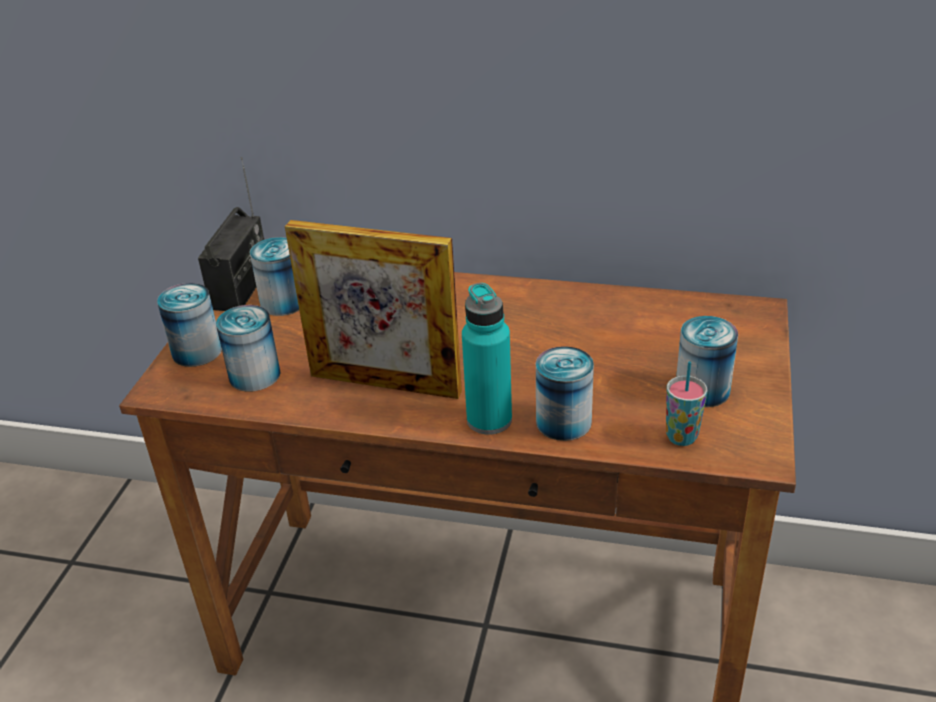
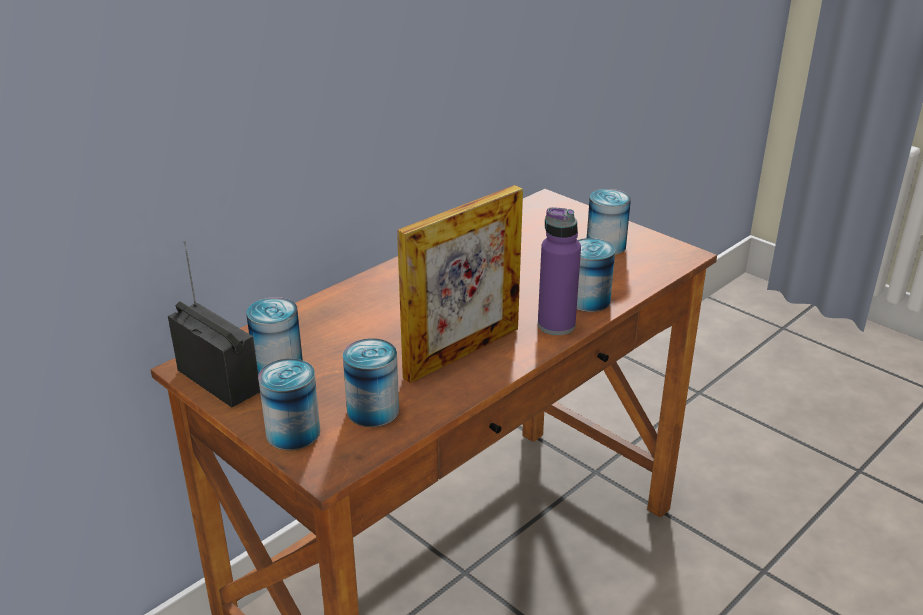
camera: 60 degrees left, 5 degrees down
turquoise bottle [462,283,512,435] -> purple bottle [538,207,581,335]
cup [666,361,707,446] -> none

